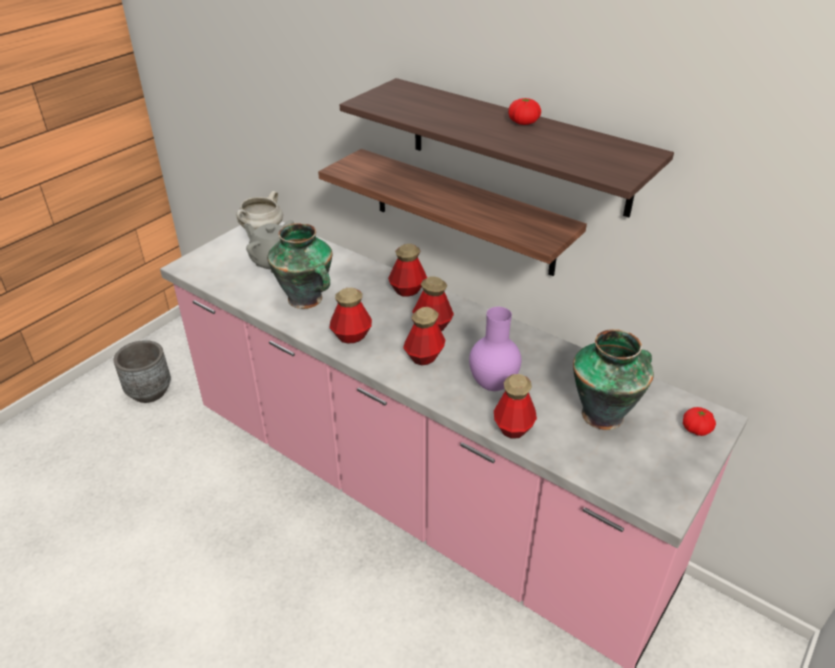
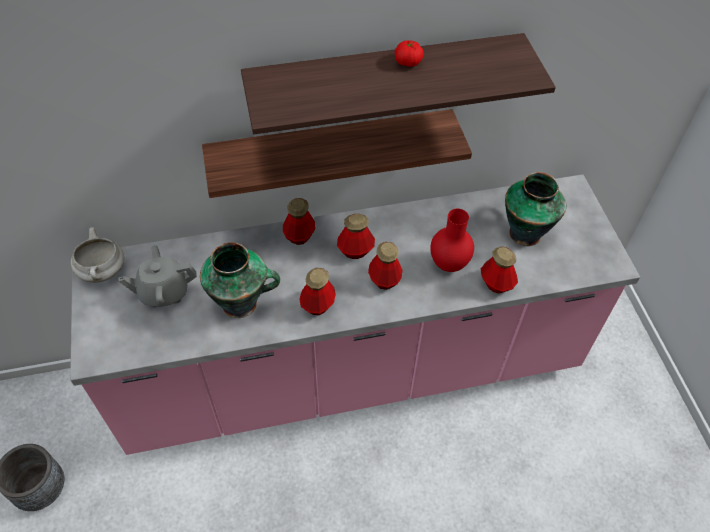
camera: 50 degrees left, 15 degrees up
purple vase [469,307,521,391] -> red vase [430,209,474,272]
tomato [683,407,716,436] -> none

